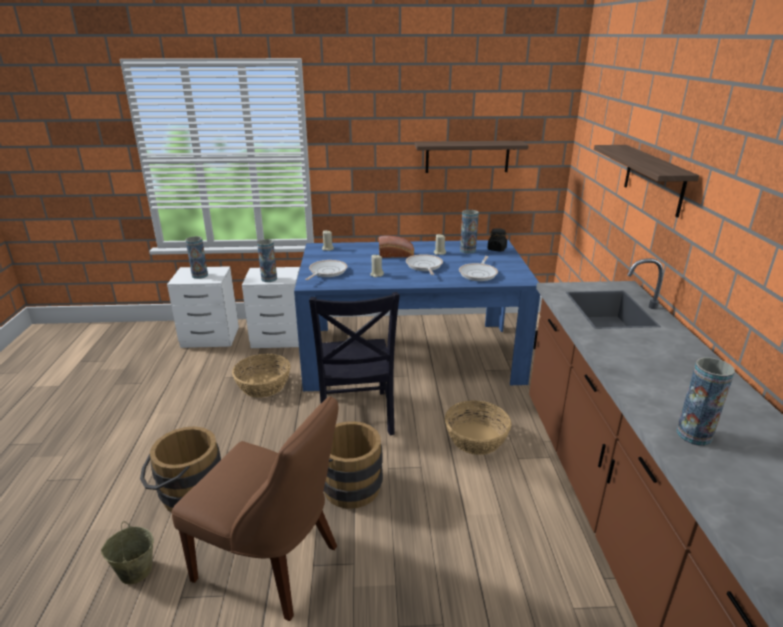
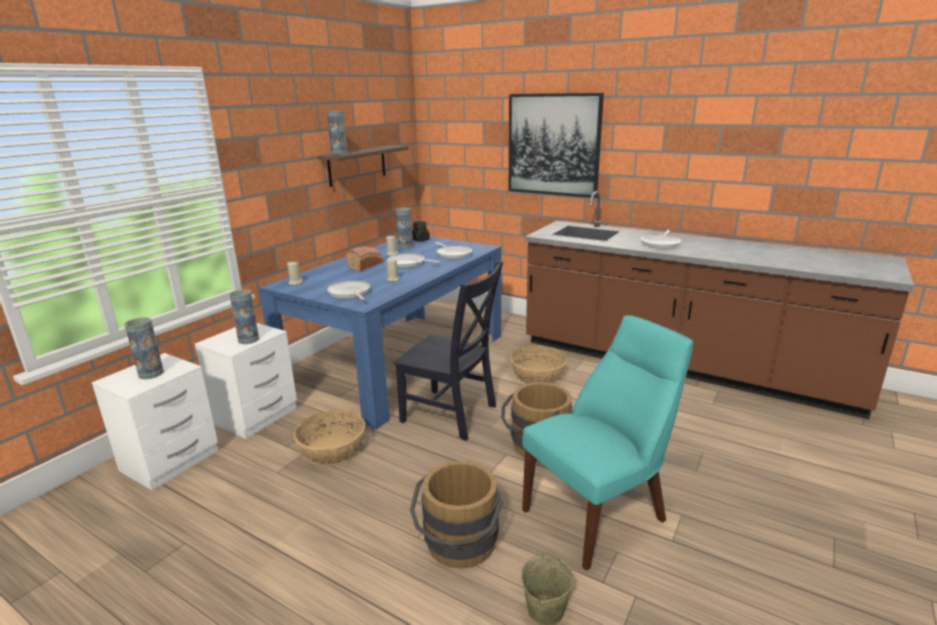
camera: 55 degrees left, 5 degrees down
brown chair [172,396,338,621] -> turquoise chair [522,315,693,570]
shelf [594,145,699,218] -> picture [509,93,604,198]
vase [676,357,735,446] -> vase moved to [327,111,348,155]
none -> frying pan [641,230,681,249]

